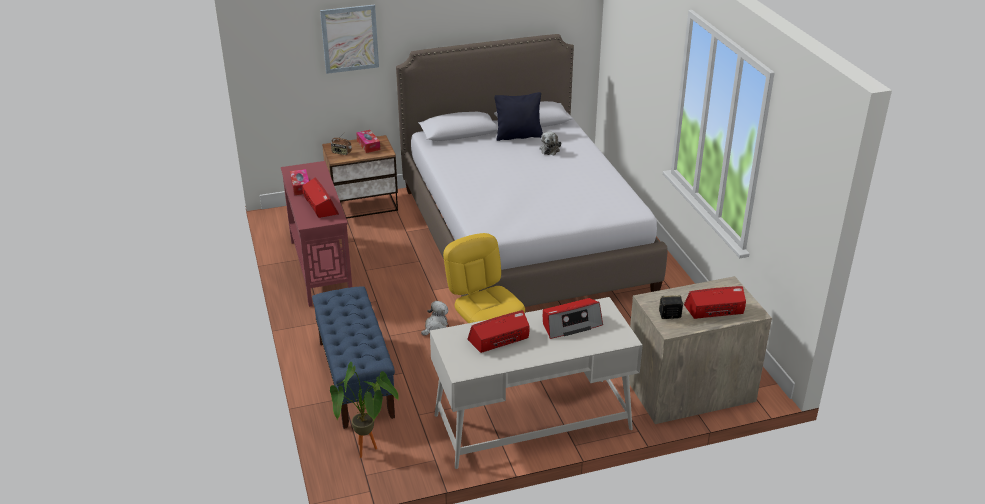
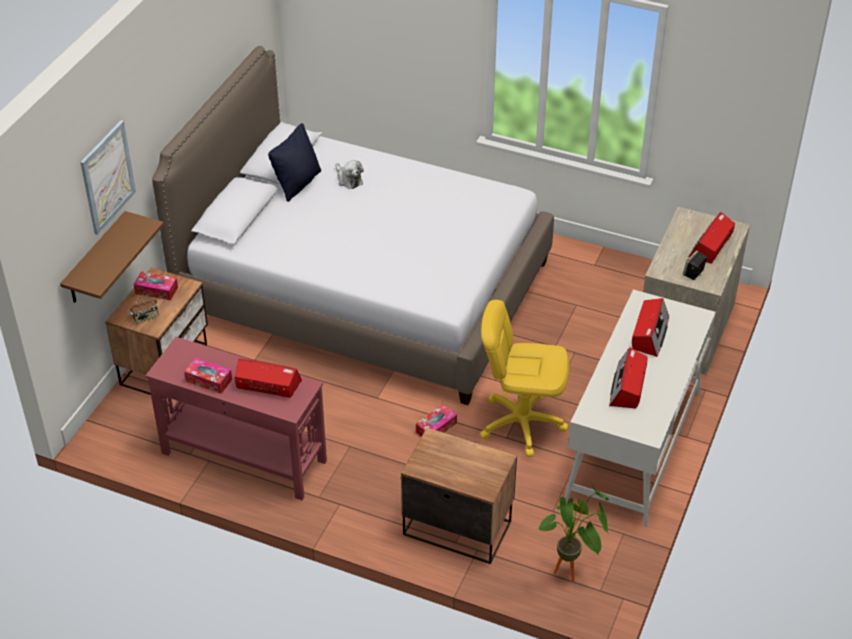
camera: 50 degrees left, 10 degrees up
blue bench [312,287,395,429] -> nightstand [401,428,517,564]
plush toy [421,301,448,336] -> tissue box [416,404,457,437]
none -> brown shelf [60,211,164,303]

